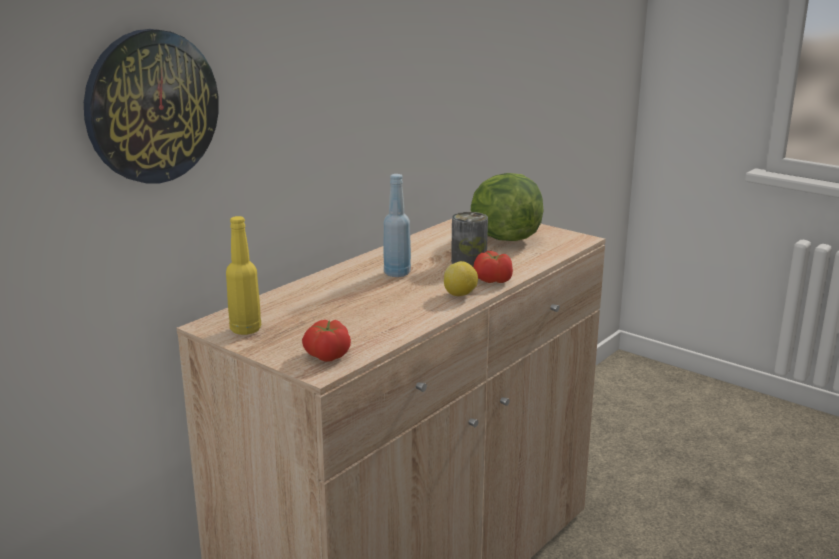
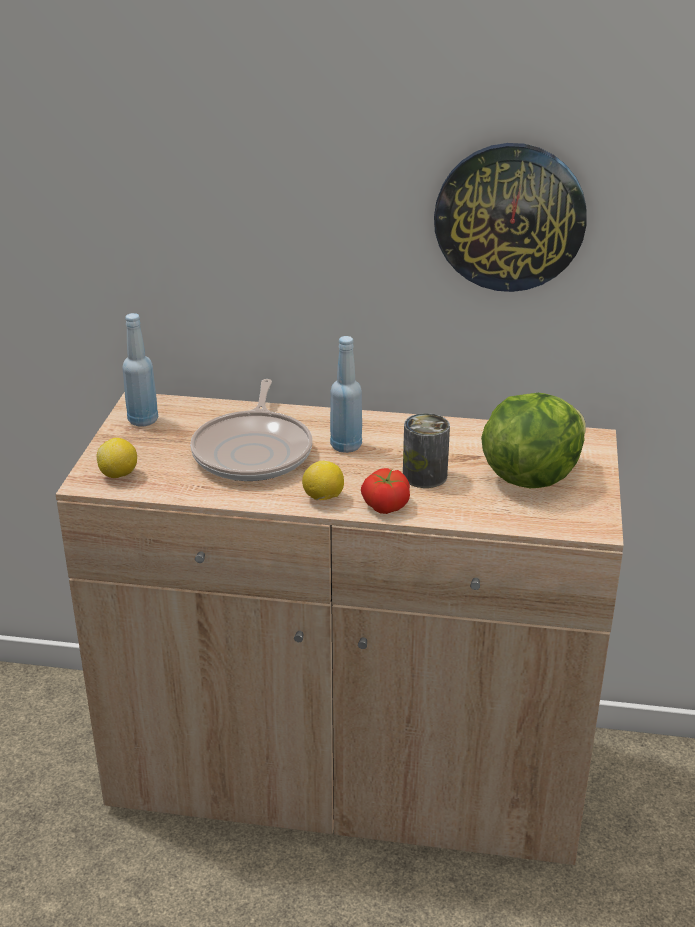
camera: 60 degrees right, 10 degrees up
wall clock [84,29,219,184] -> wall clock moved to [434,143,586,292]
yellow bottle [226,216,261,335] -> blue bottle [122,313,158,427]
tomato [302,320,351,362] -> lemon [97,438,137,478]
none -> frying pan [190,379,312,481]

